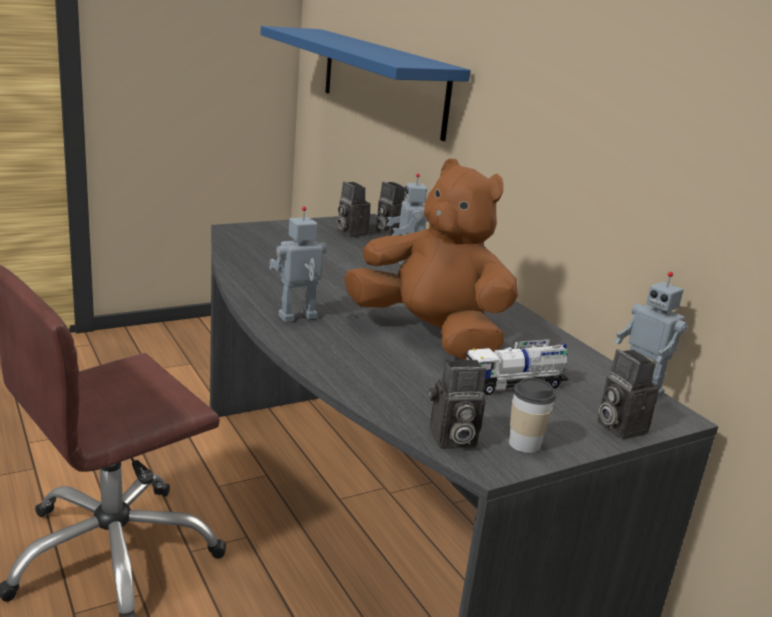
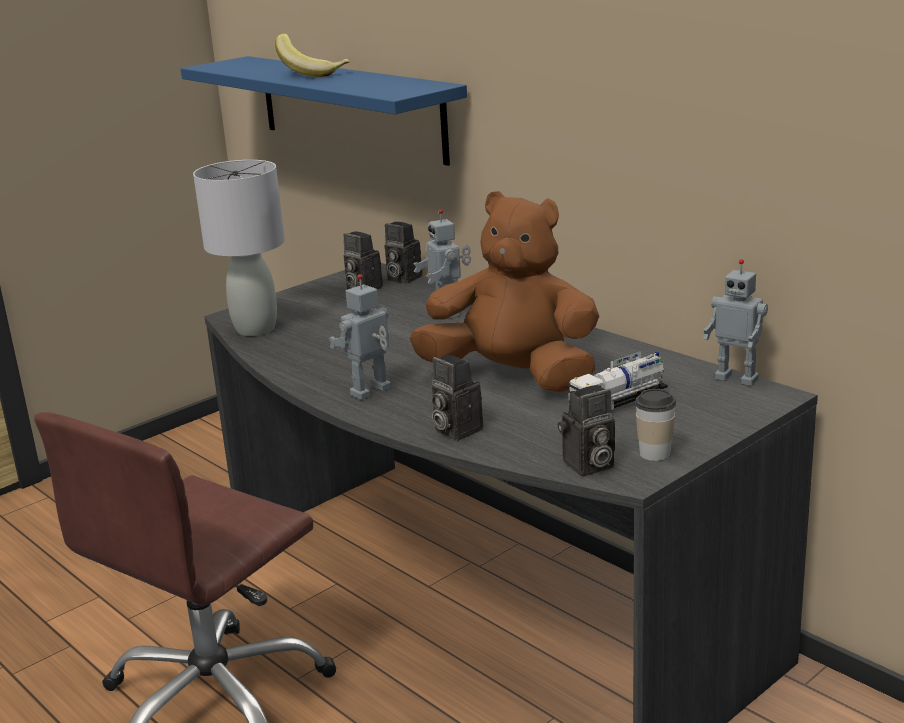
camera: 10 degrees left, 0 degrees up
camera [597,349,659,440] -> camera moved to [432,354,483,440]
none -> grey table lamp [193,160,285,336]
none -> banana [275,33,350,77]

